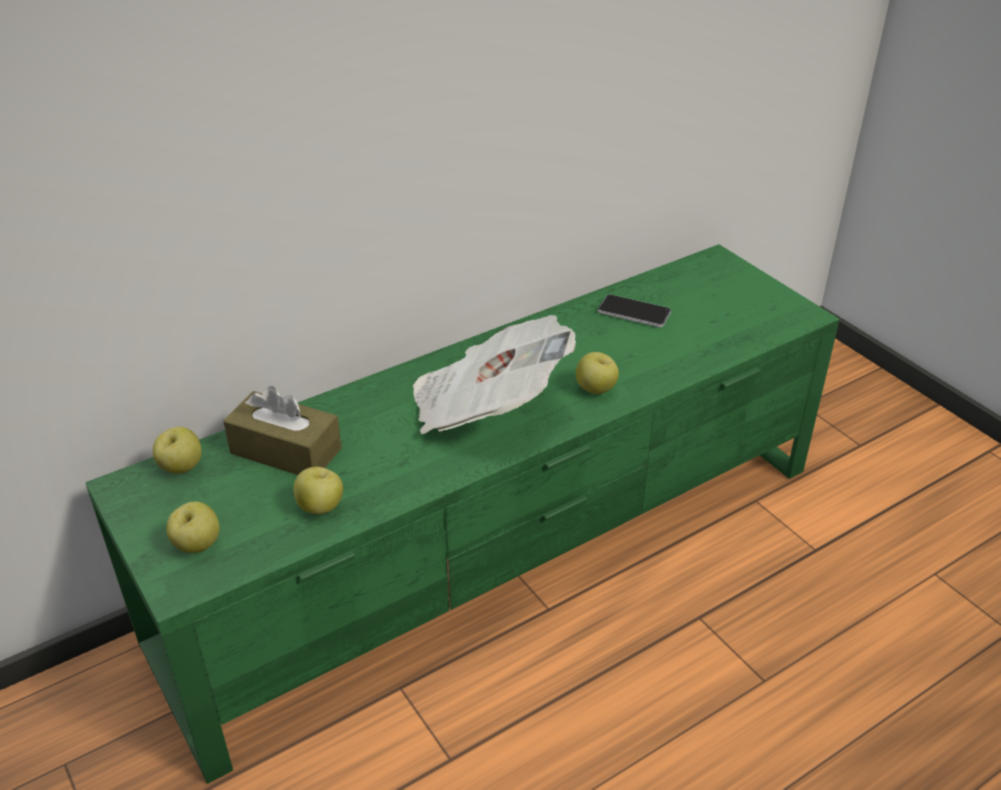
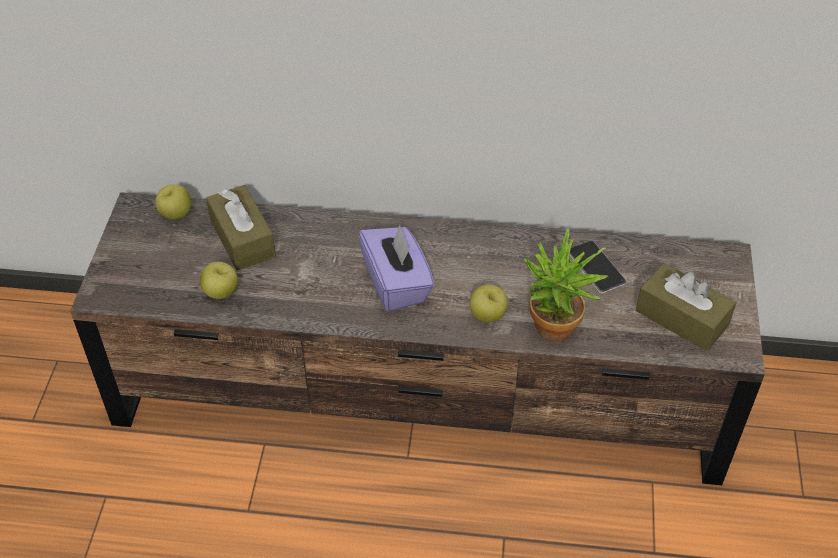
camera: 40 degrees right, 10 degrees up
green tv stand [85,244,840,784] -> brown tv stand [70,192,765,485]
apple [166,502,220,553] -> none
newspaper [413,315,576,434] -> purple tissue box [358,225,434,312]
none -> potted plant [524,228,608,342]
none -> brown tissue box [636,263,736,351]

